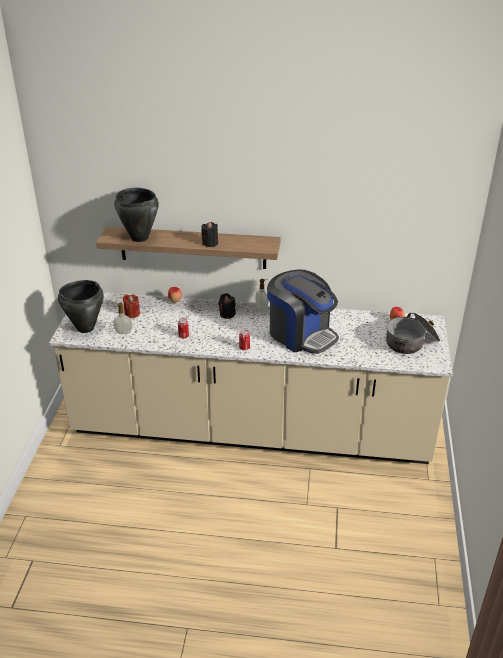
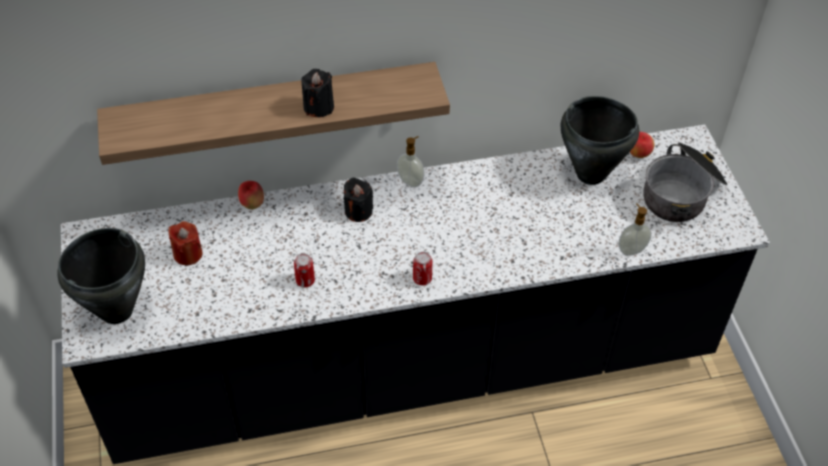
camera: 20 degrees left, 15 degrees up
beige counter [49,292,453,464] -> black counter [61,124,770,464]
soap dispenser [113,303,132,334] -> soap dispenser moved to [618,204,652,256]
black cooking pot [114,188,159,242] -> black cooking pot moved to [561,96,639,185]
coffee machine [267,269,339,354] -> none

